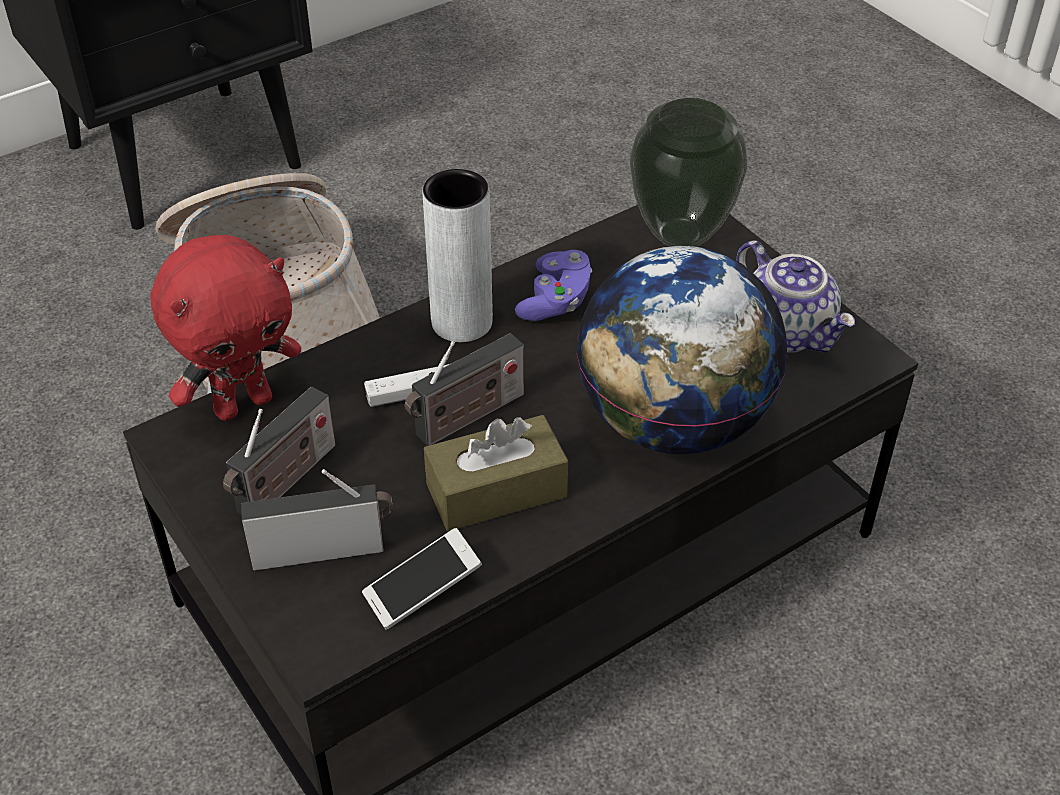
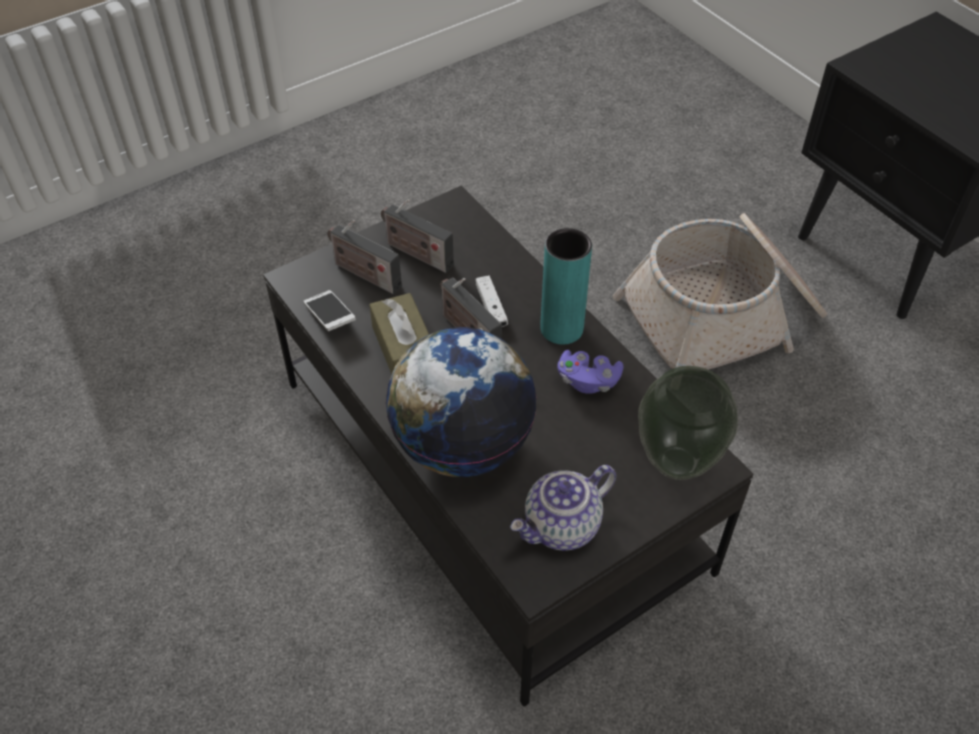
camera: 90 degrees right, 5 degrees up
red plush toy [150,235,301,421] -> none
radio [241,469,393,571] -> radio turned 135 degrees clockwise [327,220,402,294]
grey vase [422,169,493,342] -> turquoise vase [540,228,592,345]

